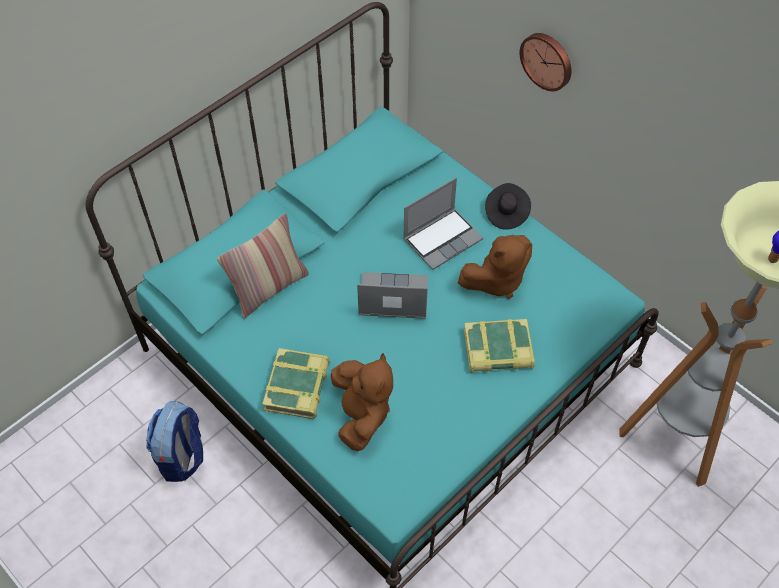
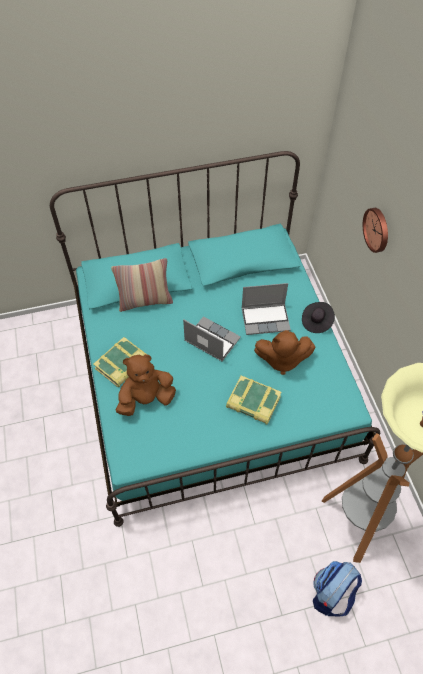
camera: 30 degrees right, 0 degrees up
backpack [146,400,203,482] -> backpack moved to [313,561,362,617]
brown plush toy [331,353,393,451] -> brown plush toy turned 135 degrees counterclockwise [116,354,176,416]

